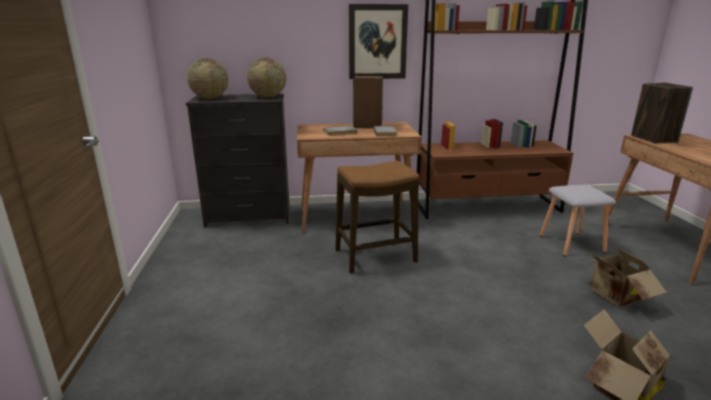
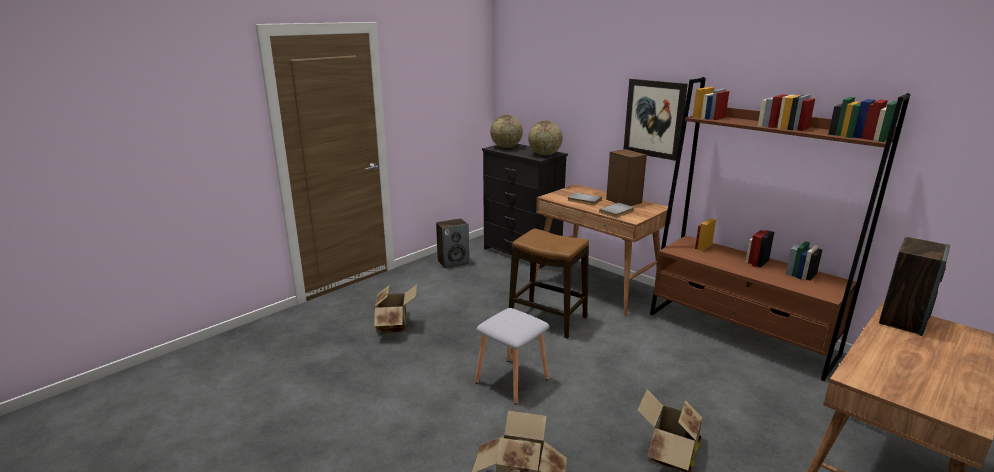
camera: 50 degrees right, 0 degrees up
grey stool [540,185,616,257] -> grey stool moved to [475,308,549,405]
none -> cardboard box [374,284,417,333]
none -> speaker [436,218,469,268]

